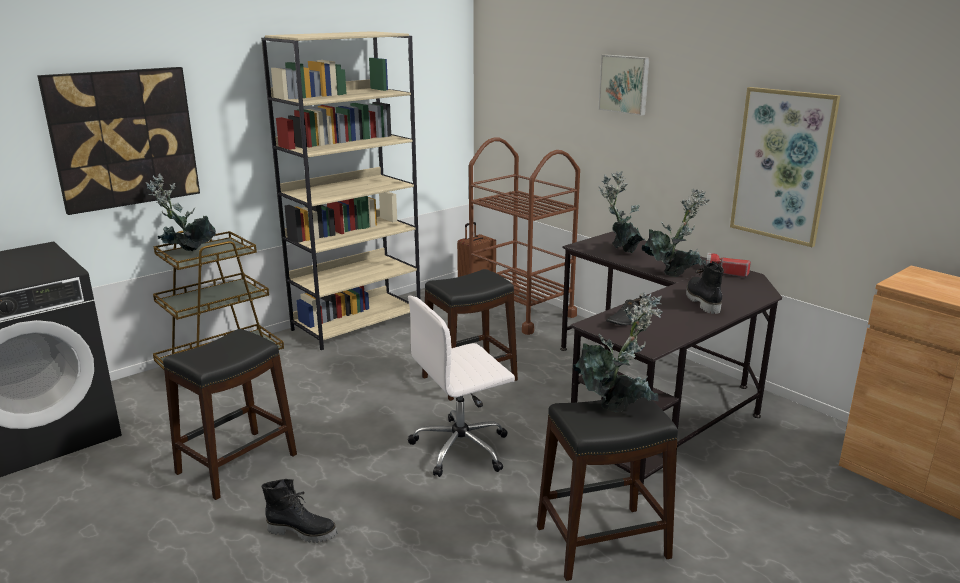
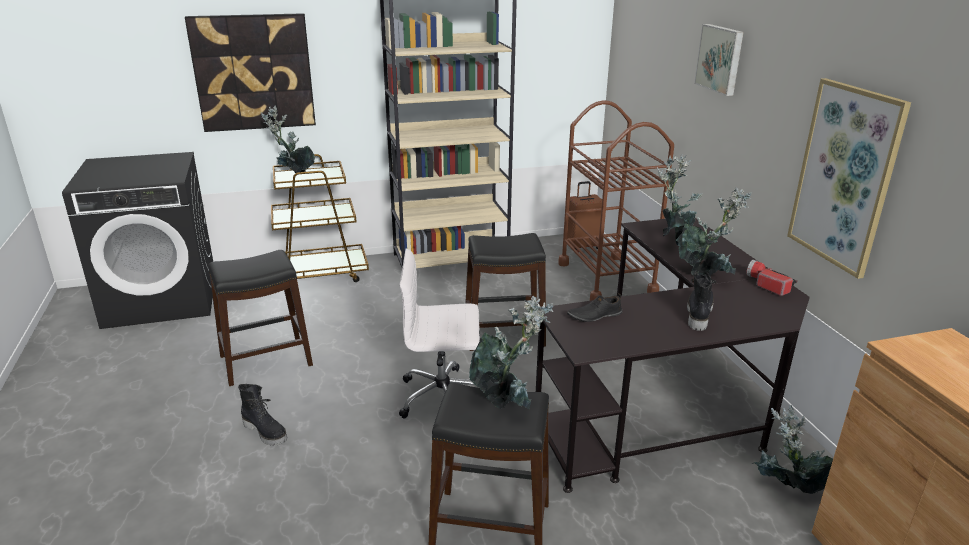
camera: 25 degrees right, 5 degrees up
none -> potted plant [752,405,833,494]

